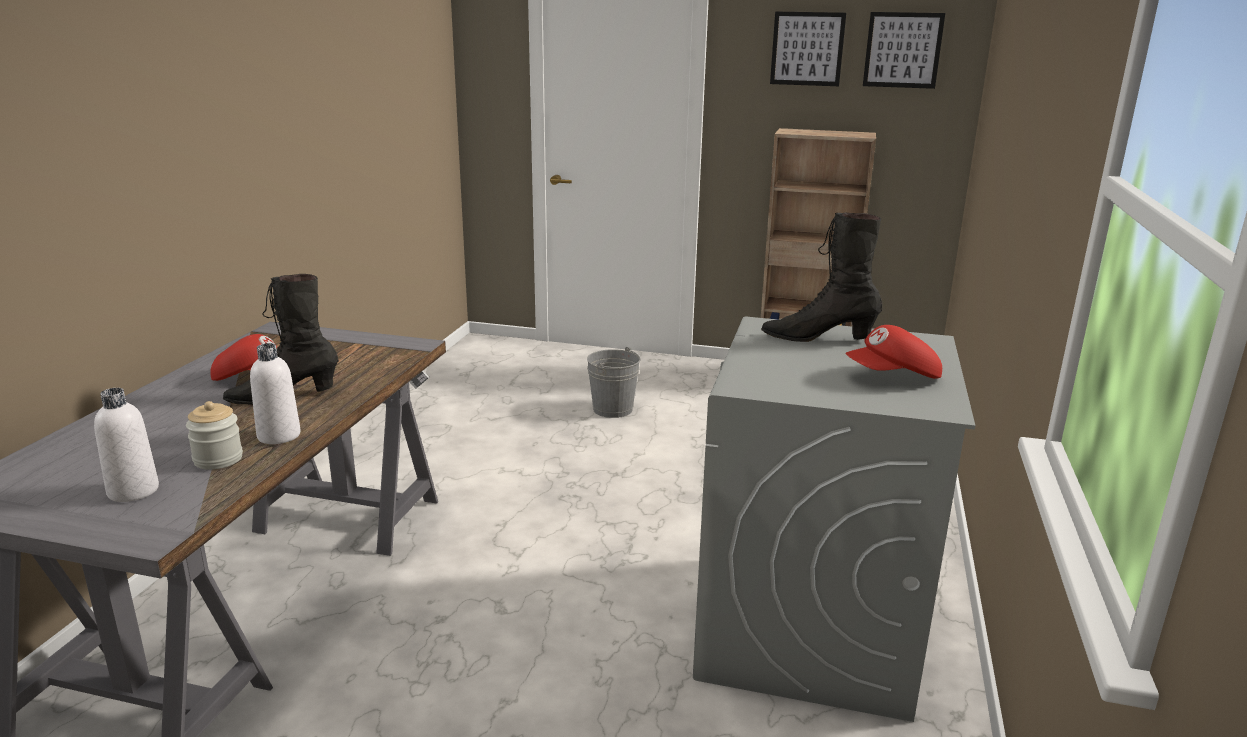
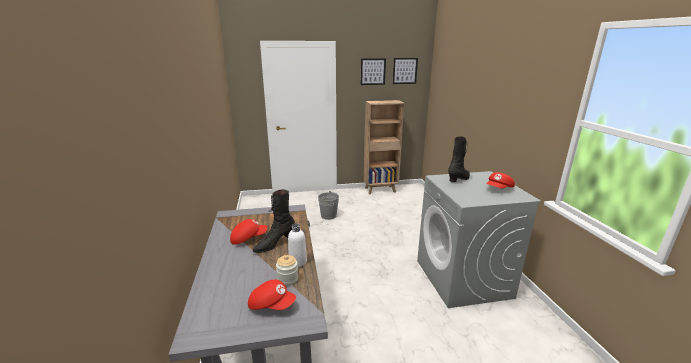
camera: 25 degrees left, 0 degrees up
white bottle [94,388,159,502] -> red cap [248,280,296,310]
black boot [761,213,882,342] -> black boot turned 150 degrees clockwise [448,136,470,182]

